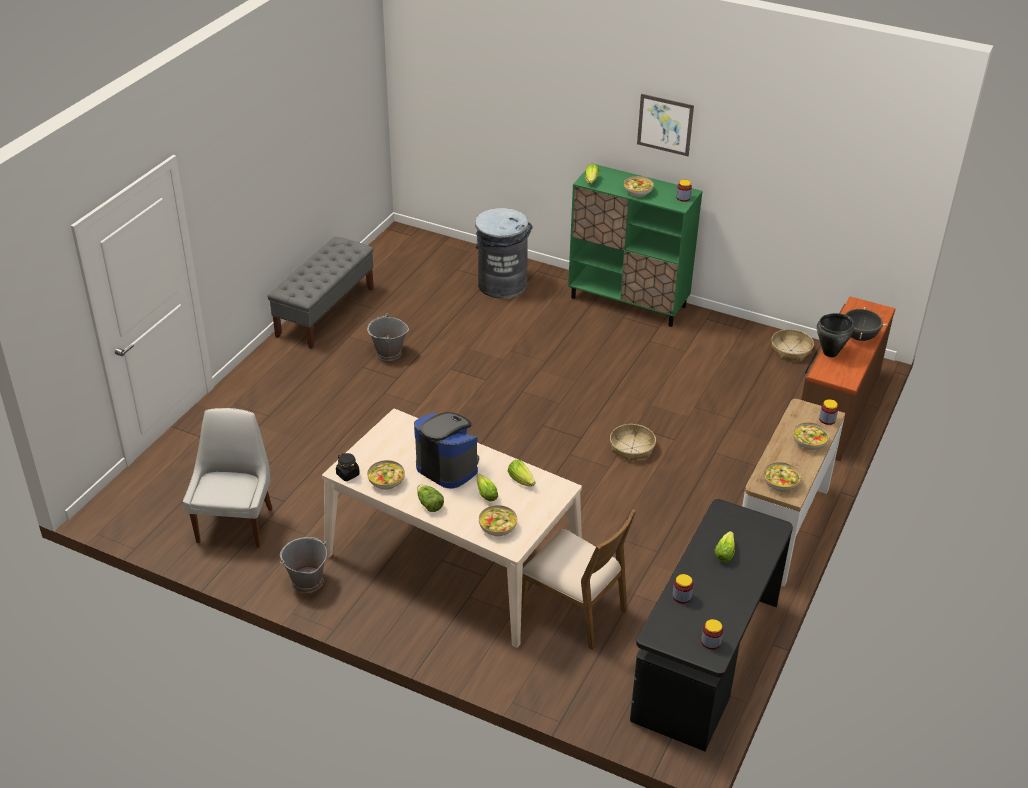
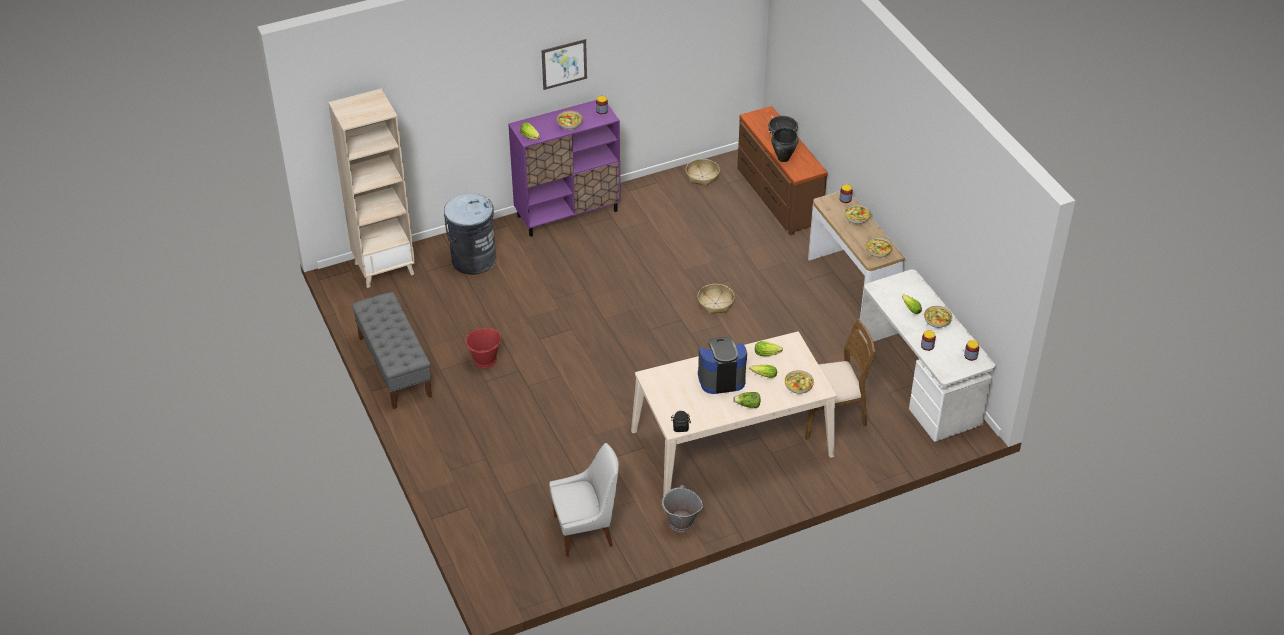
camera: 50 degrees left, 5 degrees up
white chair [183,408,272,548] -> white chair turned 120 degrees clockwise [549,443,619,557]
grey bucket [367,314,409,361] -> red bucket [465,328,501,368]
bowl [367,460,405,490] -> bowl moved to [924,306,952,328]
green cabinet [568,165,702,327] -> purple cabinet [508,100,621,237]
black desk [630,499,793,751] -> white desk [859,269,995,442]
none -> beige bookcase [328,88,415,288]

